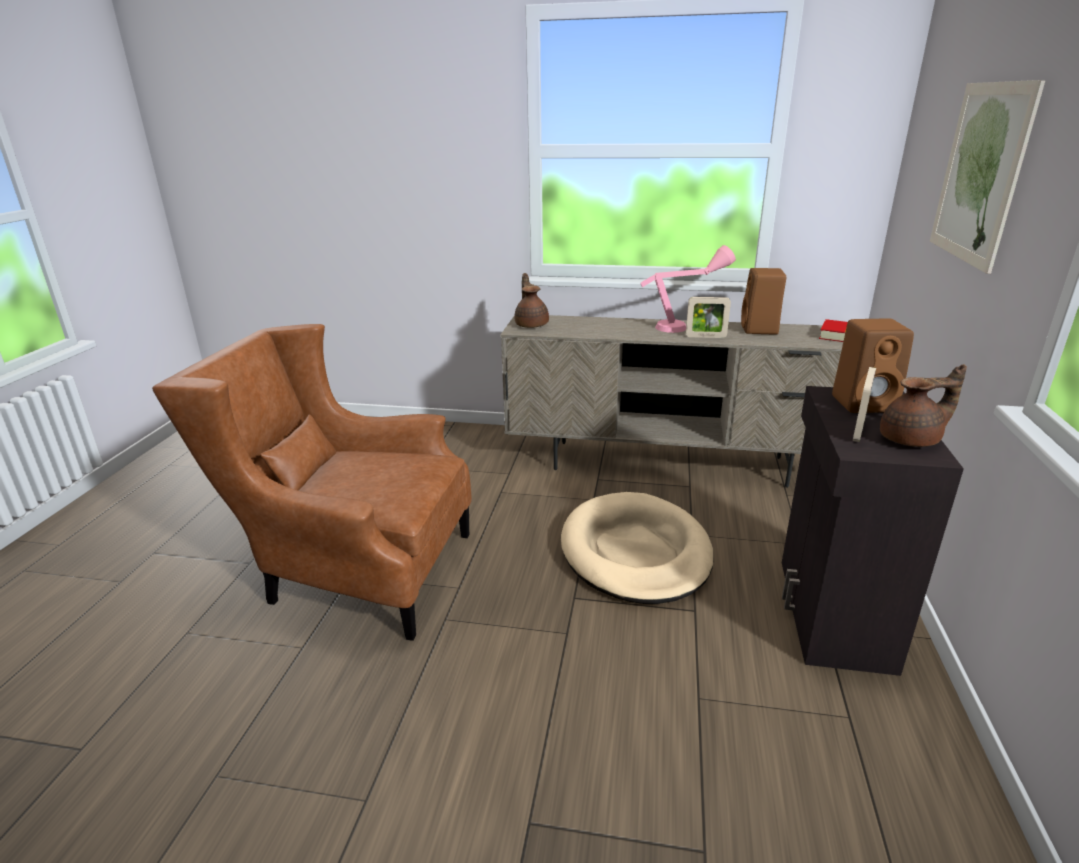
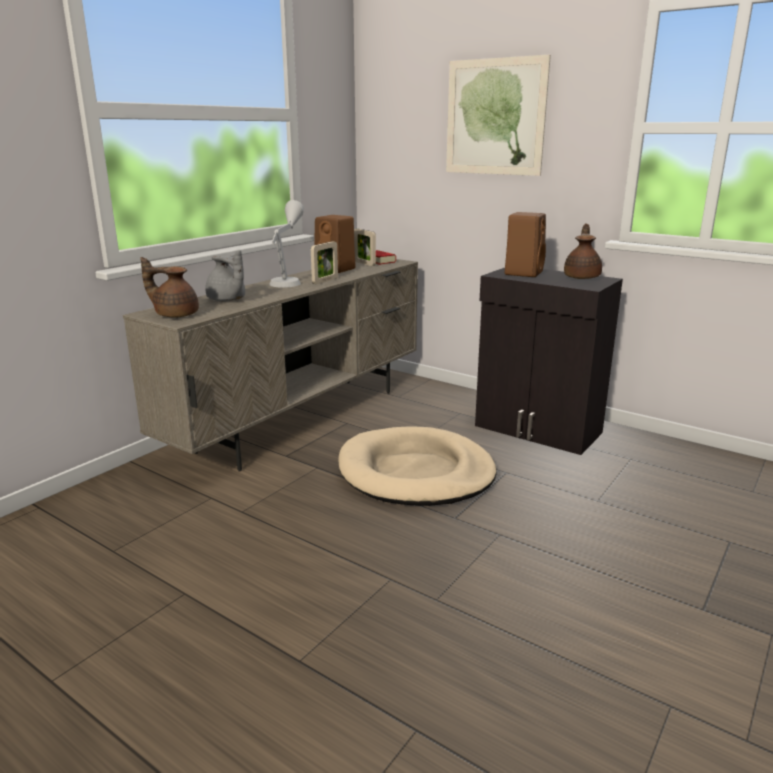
camera: 65 degrees left, 5 degrees down
brown armchair [152,324,472,641] -> none
pink table lamp [641,245,736,333] -> grey table lamp [269,200,304,288]
picture frame [853,367,876,442] -> picture frame moved to [354,229,376,266]
none -> grey teapot [205,250,245,302]

